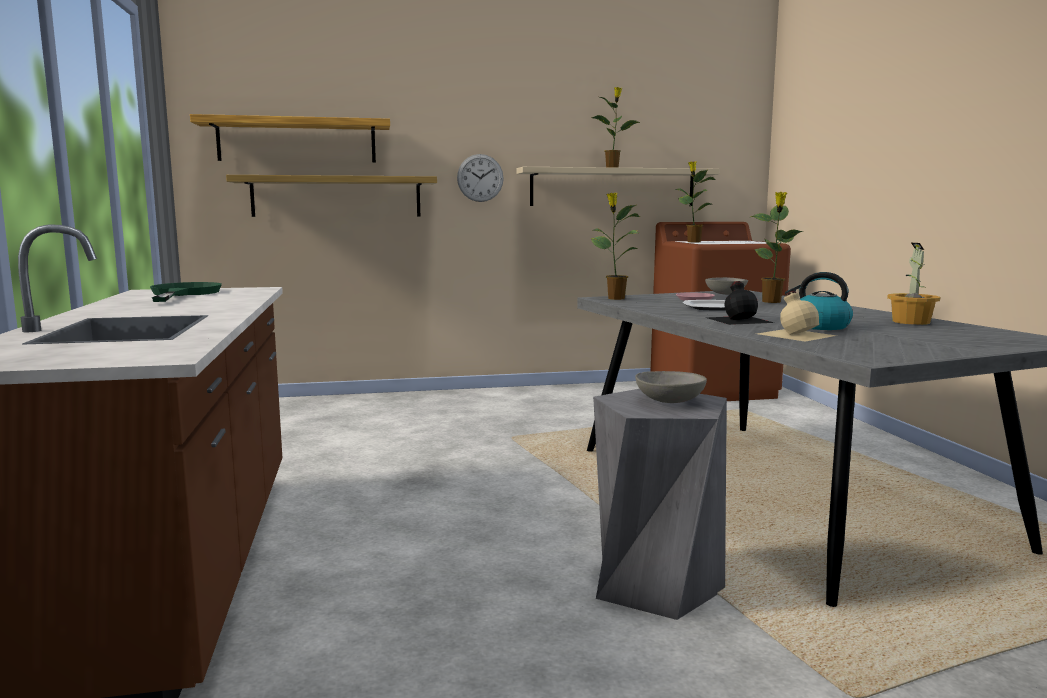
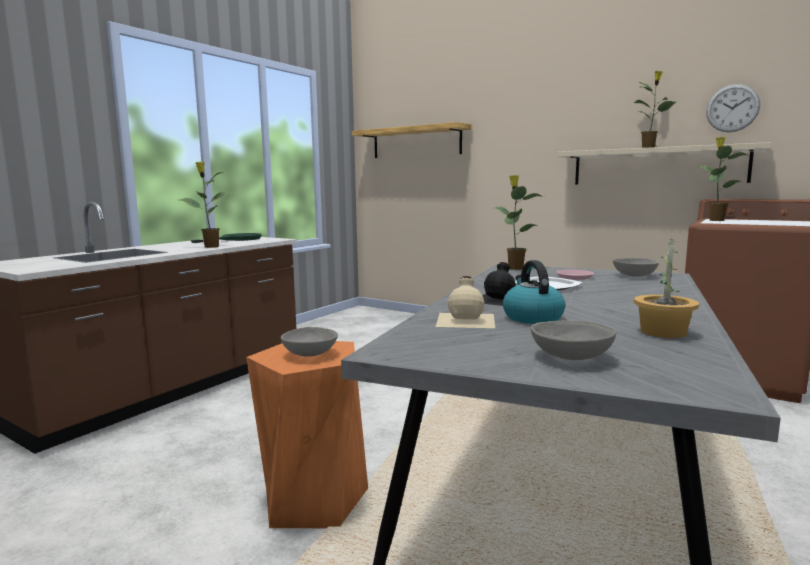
camera: 45 degrees right, 0 degrees up
shelf [226,175,437,217] -> none
wall clock [457,154,504,202] -> wall clock moved to [706,84,760,132]
grey stool [593,389,727,620] -> orange stool [246,341,368,528]
potted plant [751,192,804,303] -> potted plant moved to [179,162,232,248]
none -> grey bowl [531,321,616,360]

